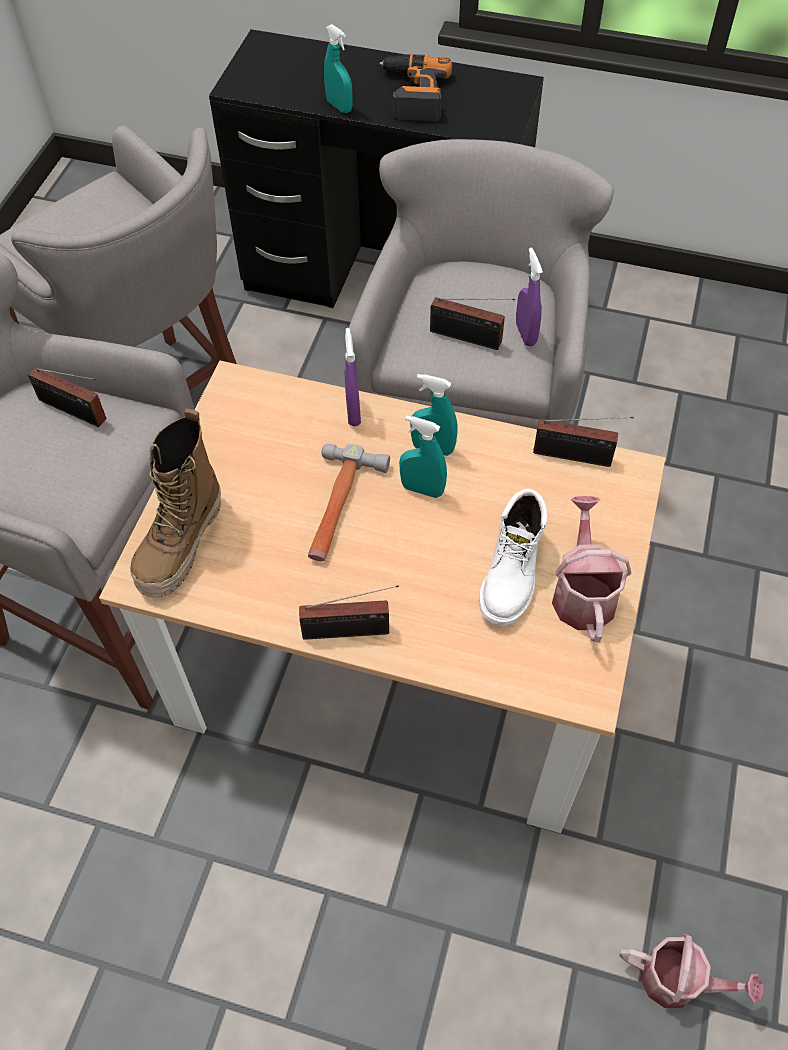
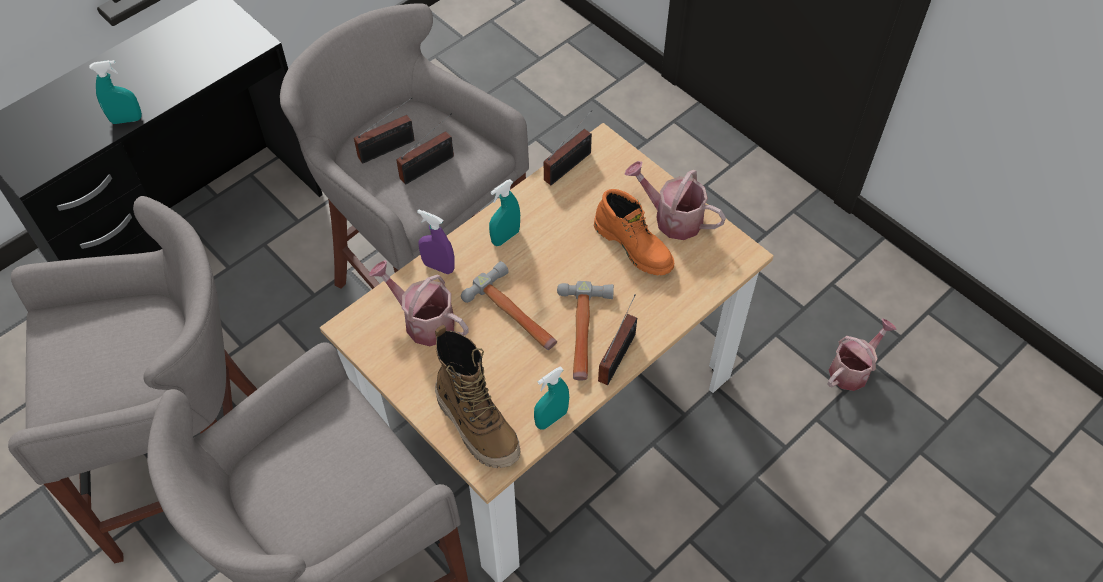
camera: 60 degrees left, 0 degrees up
radio [28,367,106,427] -> radio moved to [354,97,415,163]
power drill [380,54,452,121] -> none
turquoise spray bottle [399,415,447,498] -> turquoise spray bottle moved to [534,366,569,430]
white boot [479,489,547,626] -> orange boot [594,189,674,275]
purple spray bottle [516,248,543,346] -> none
none -> watering can [369,260,468,346]
none -> hammer [557,281,614,381]

